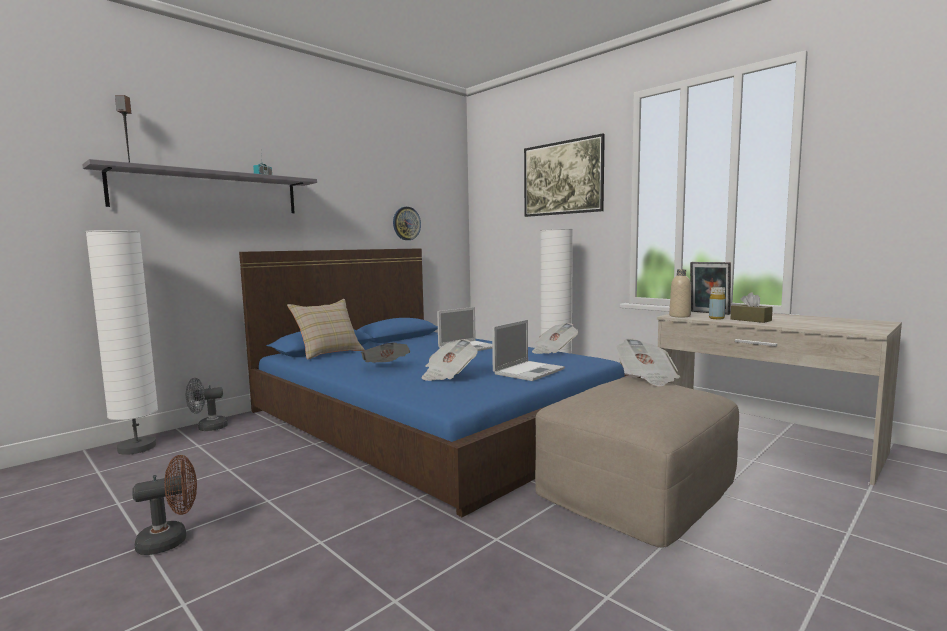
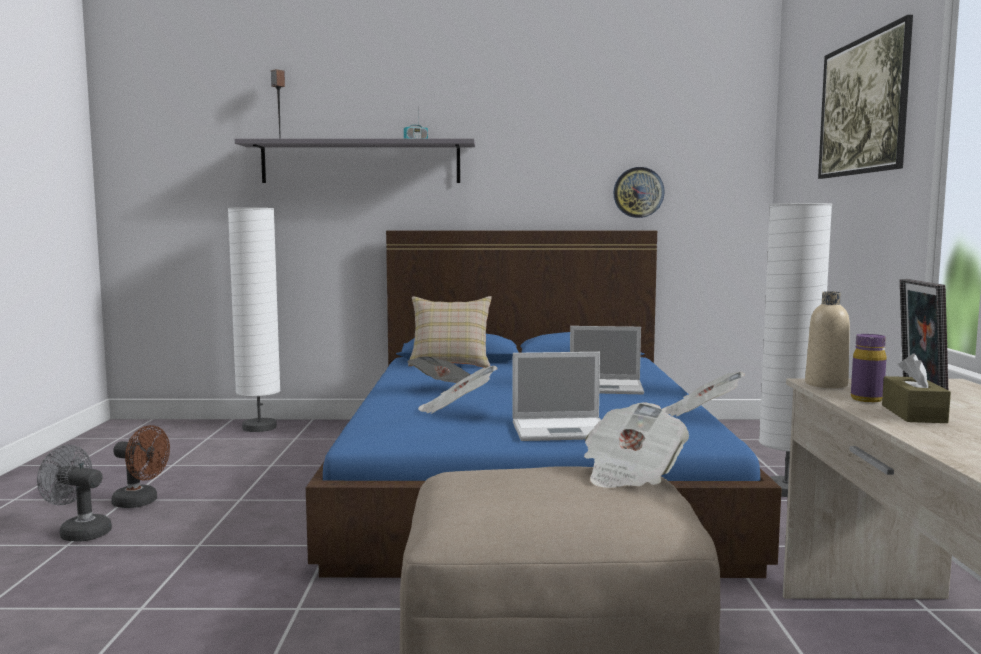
camera: 45 degrees right, 0 degrees up
grey fan [186,378,228,431] -> grey fan moved to [37,445,112,542]
yellow bottle [709,287,726,319] -> purple bottle [851,334,886,402]

